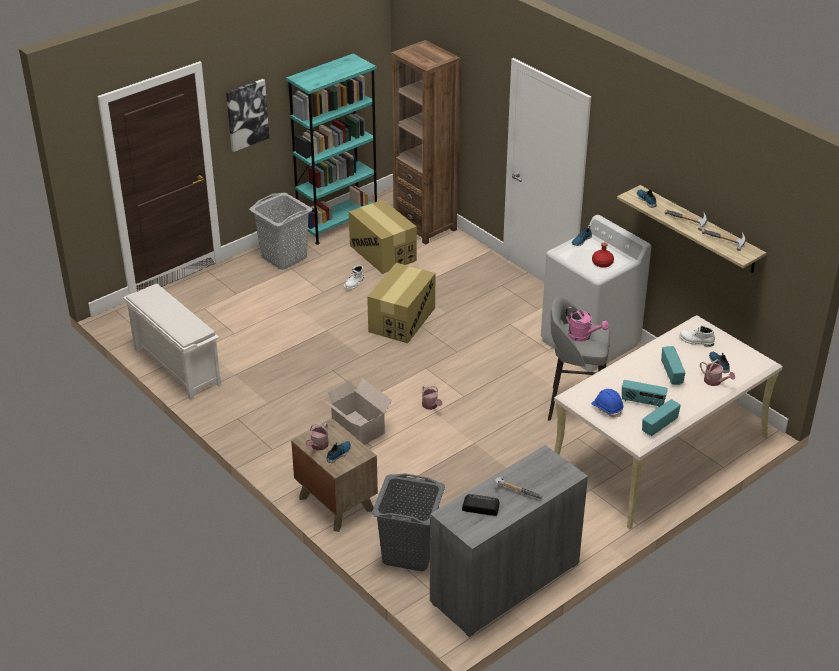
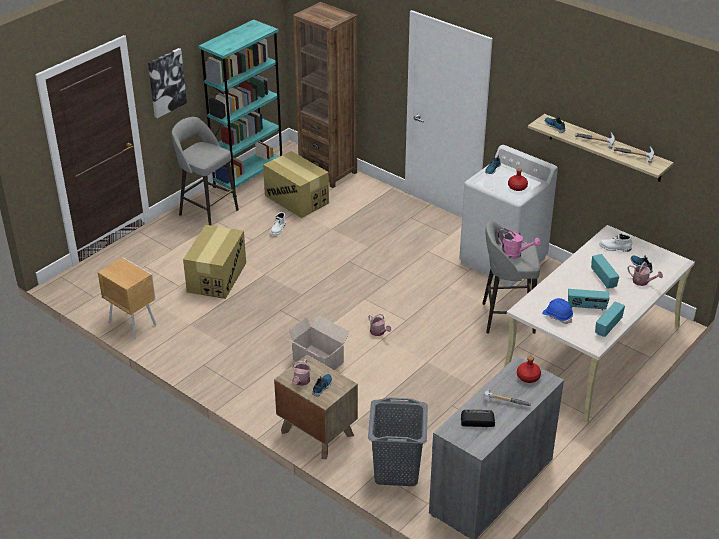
camera: 10 degrees left, 0 degrees up
white shoe rack [123,283,222,400] -> brown nightstand [97,258,156,339]
grey laundry basket [249,193,313,270] -> grey stool [172,117,239,226]
cardboard box [367,263,435,343] -> cardboard box moved to [183,225,246,299]
none -> red bottle [517,356,541,383]

